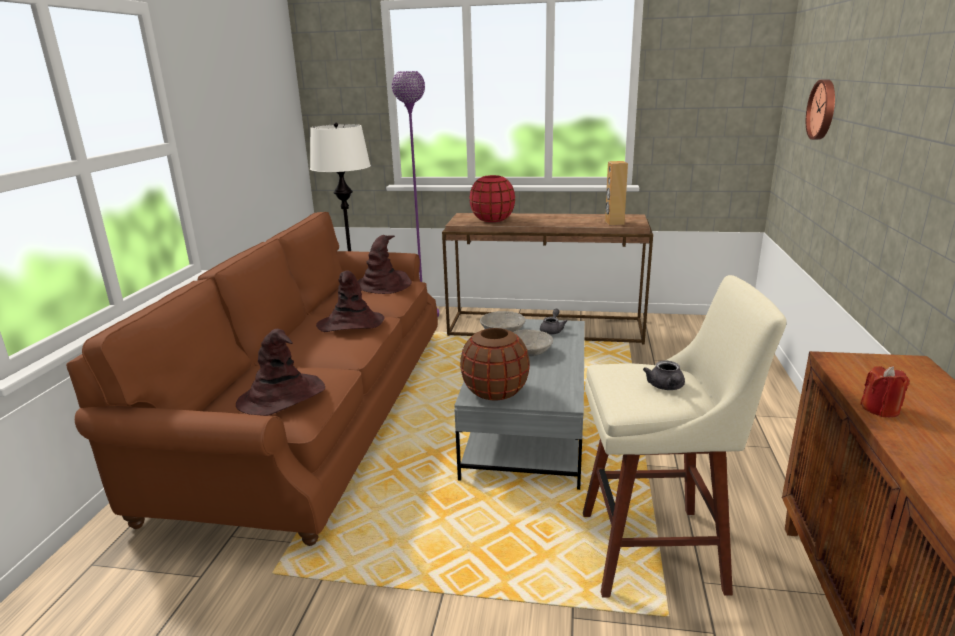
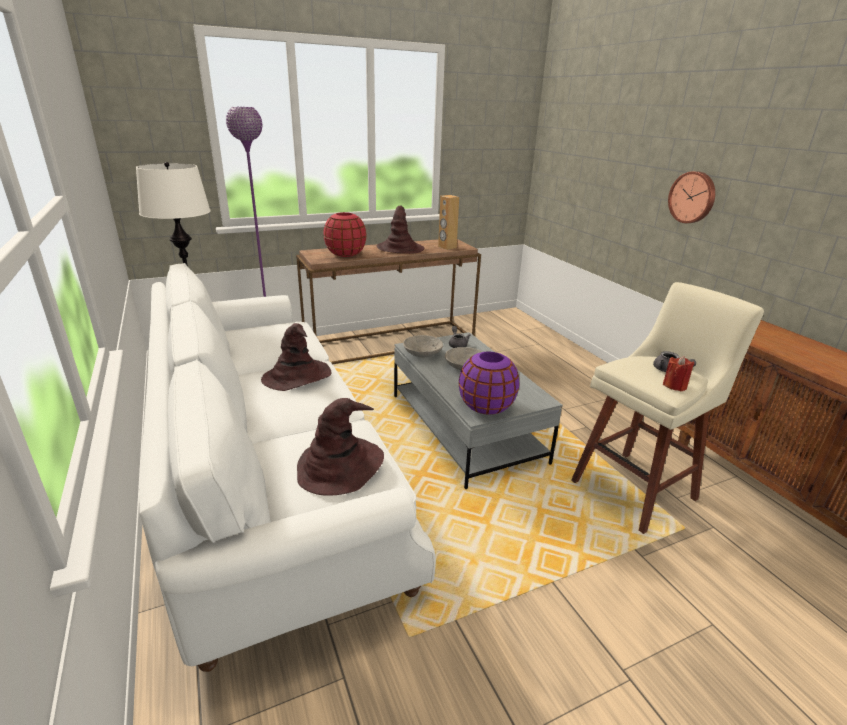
camera: 35 degrees left, 5 degrees up
brown sofa [66,212,438,546] -> white sofa [139,263,436,672]
brown hat [358,235,412,294] -> brown hat moved to [377,205,425,254]
brown vase [460,328,530,400] -> purple vase [459,352,519,415]
wall clock [806,79,835,140] -> wall clock moved to [668,171,715,223]
red candle [860,366,910,417] -> red candle moved to [663,356,694,391]

